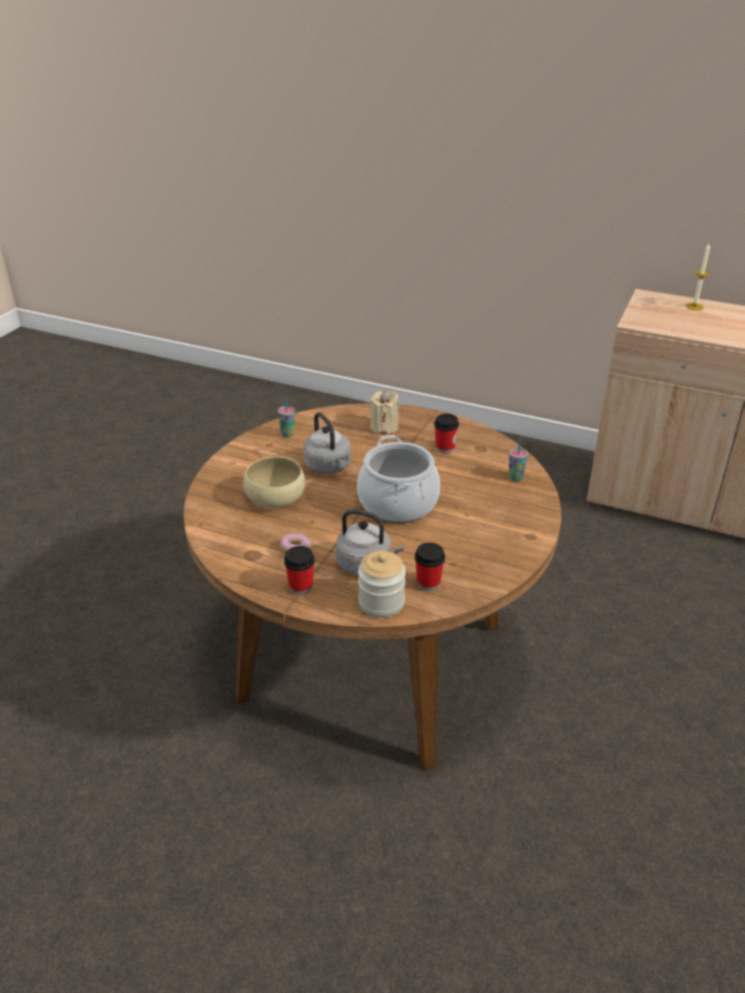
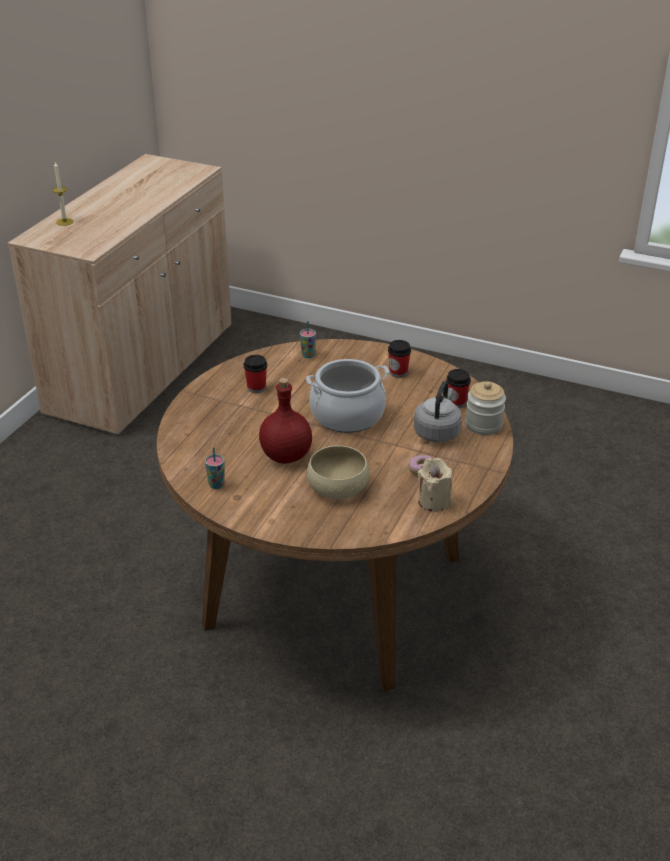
camera: 90 degrees left, 0 degrees up
cup [284,546,315,595] -> cup moved to [388,340,411,378]
grey kettle [303,412,351,474] -> red bottle [259,378,312,464]
beige candle [369,391,399,434] -> beige candle moved to [417,458,452,512]

